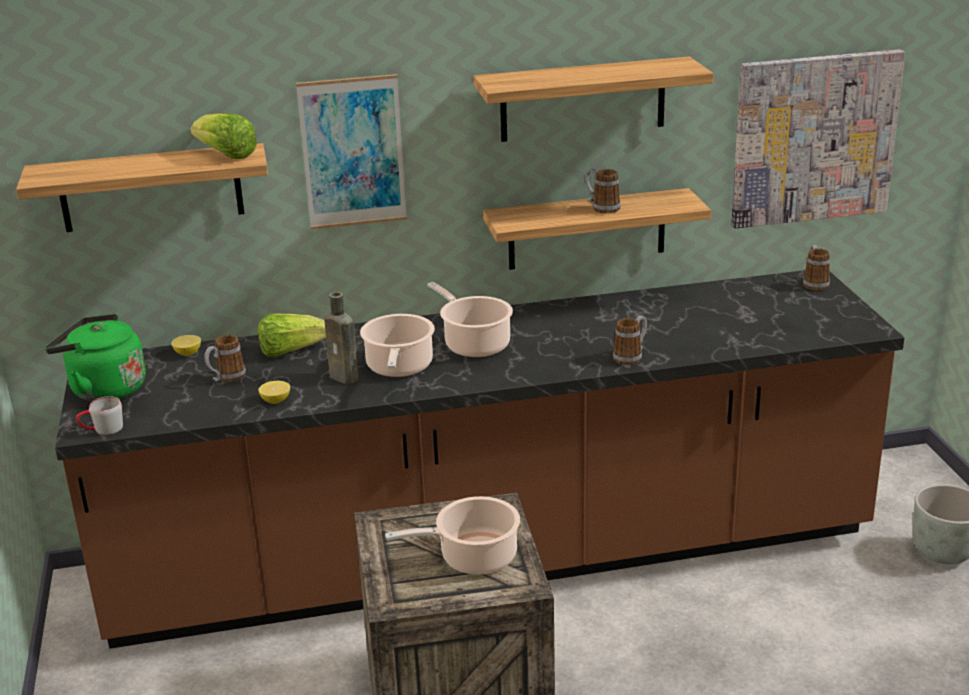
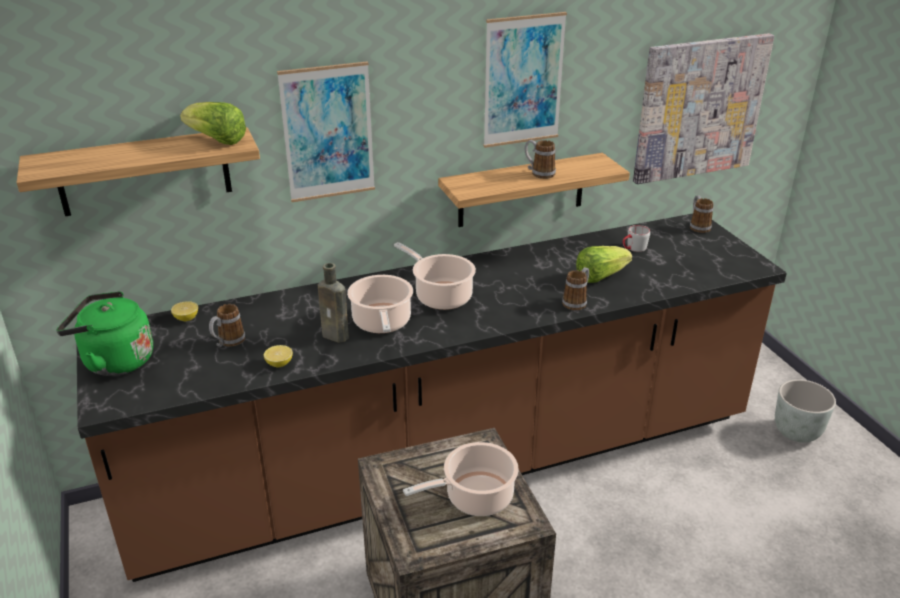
camera: 10 degrees left, 5 degrees up
grey mug [76,396,123,435] -> grey mug moved to [623,225,650,252]
lettuce [258,313,326,357] -> lettuce moved to [576,246,632,283]
shelf [473,56,713,142] -> picture [483,12,567,148]

